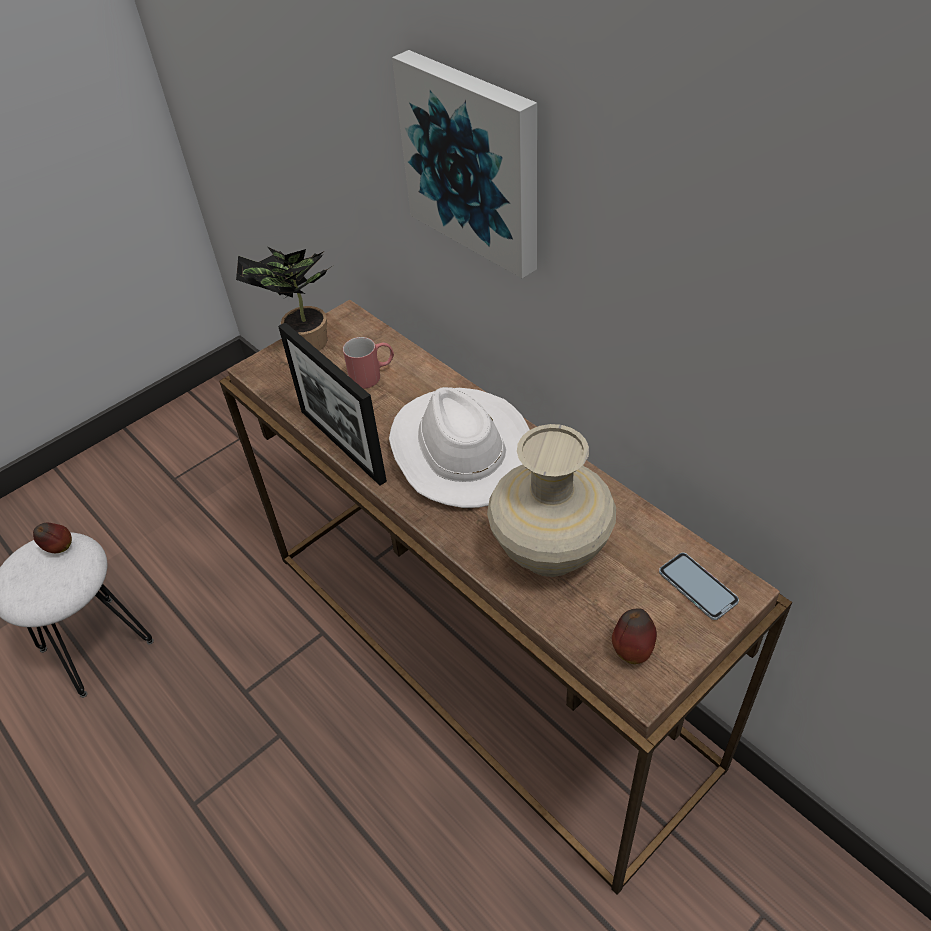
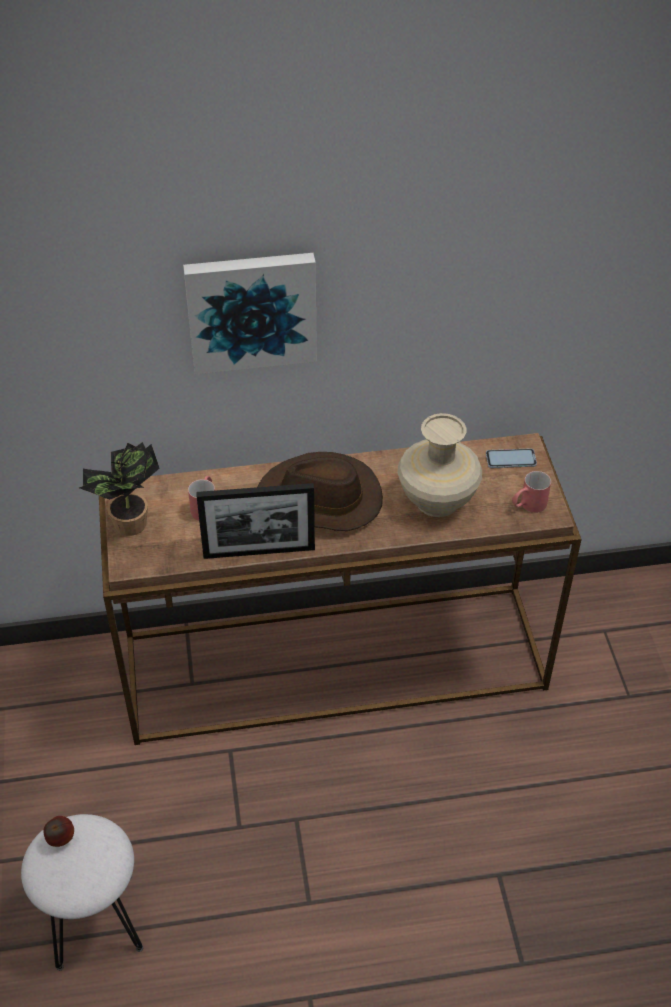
camera: 60 degrees left, 0 degrees up
white hat [389,387,530,508] -> brown hat [257,452,383,531]
apple [612,608,657,664] -> red mug [512,471,551,513]

